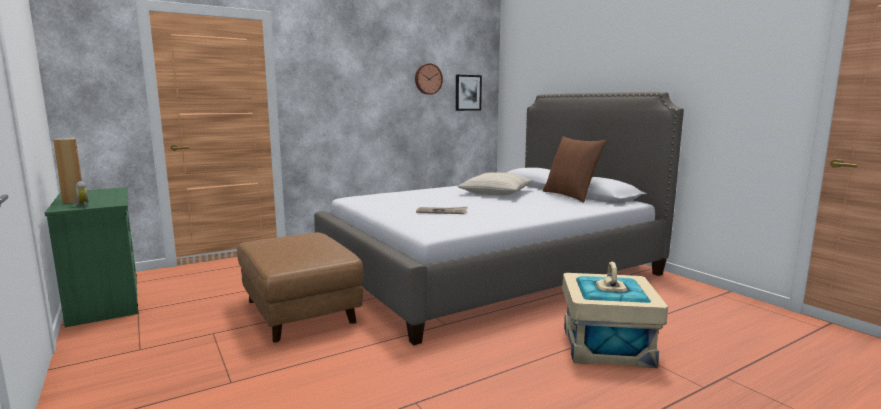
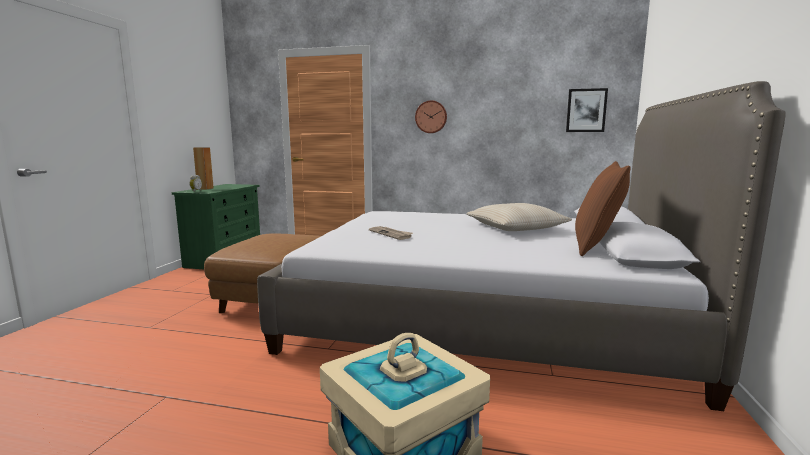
camera: 45 degrees right, 0 degrees up
wall clock [415,63,443,95] -> wall clock moved to [415,100,447,133]

